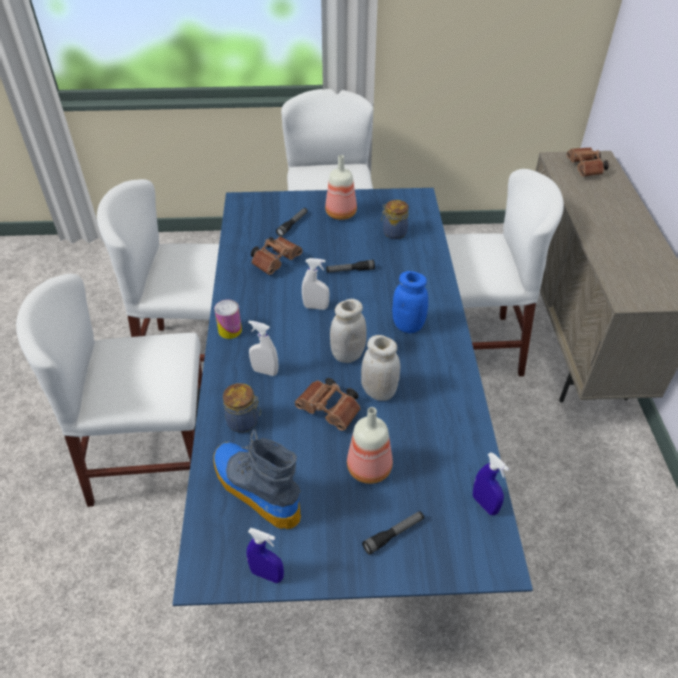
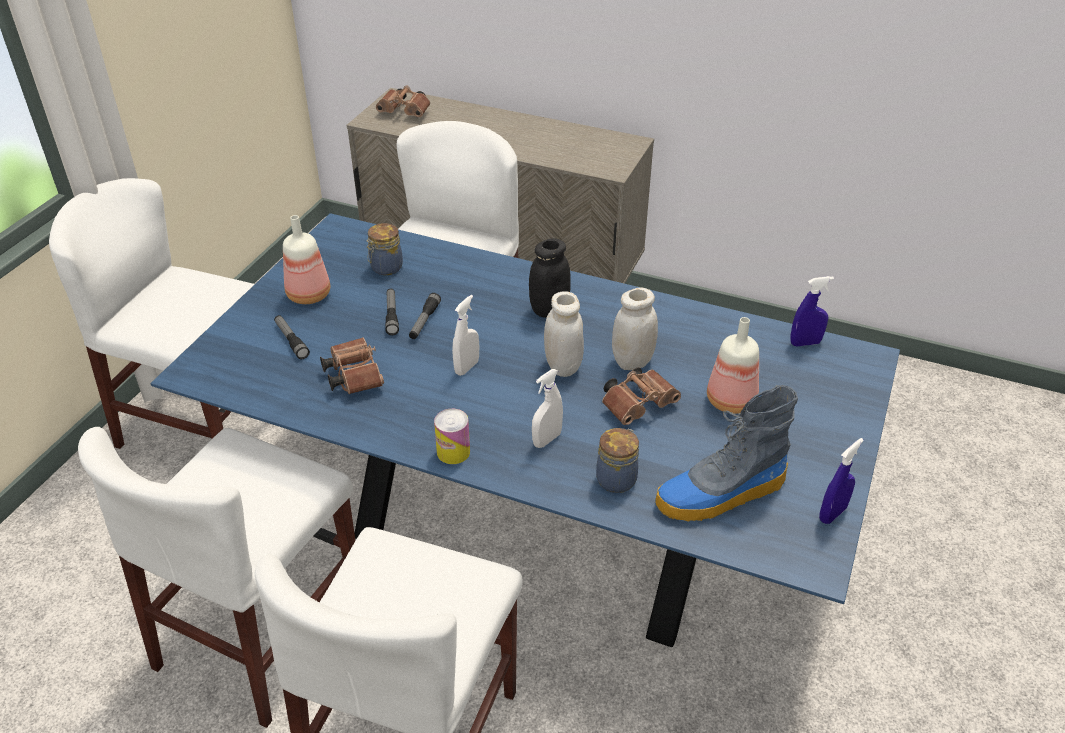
camera: 65 degrees left, 5 degrees down
flashlight [362,511,424,555] -> flashlight moved to [385,288,399,335]
blue jar [392,271,428,333] -> black jar [529,238,571,318]

